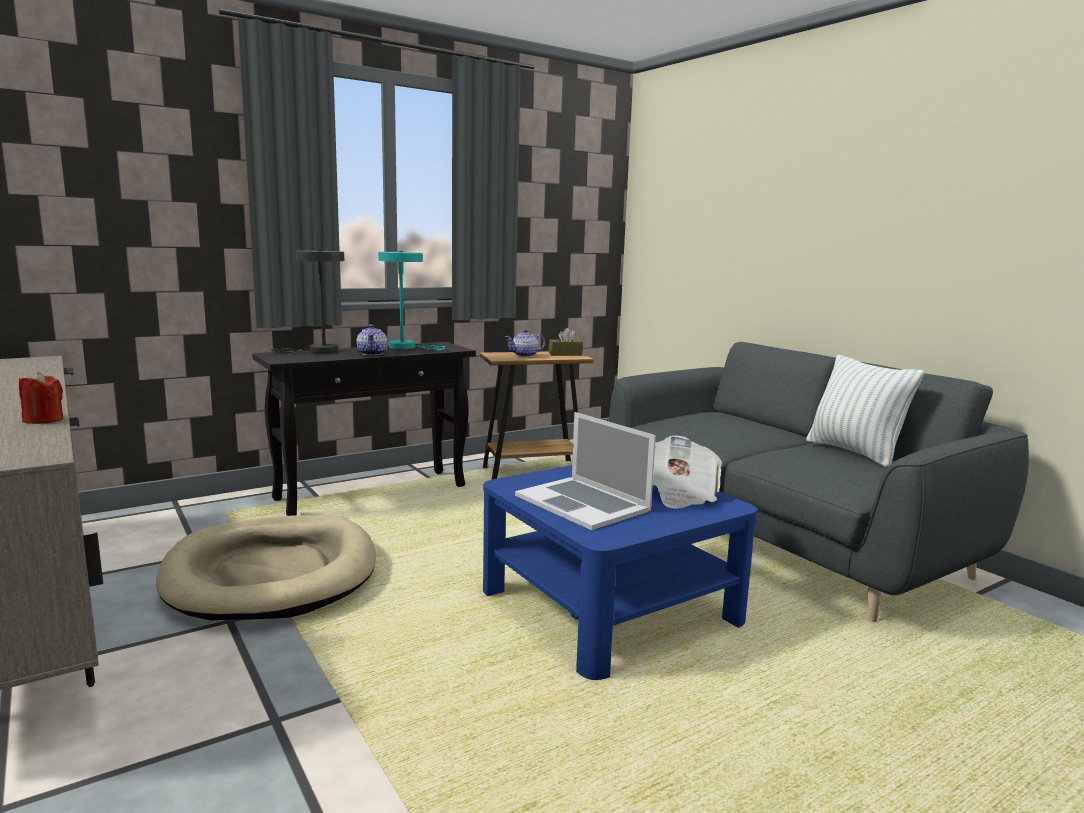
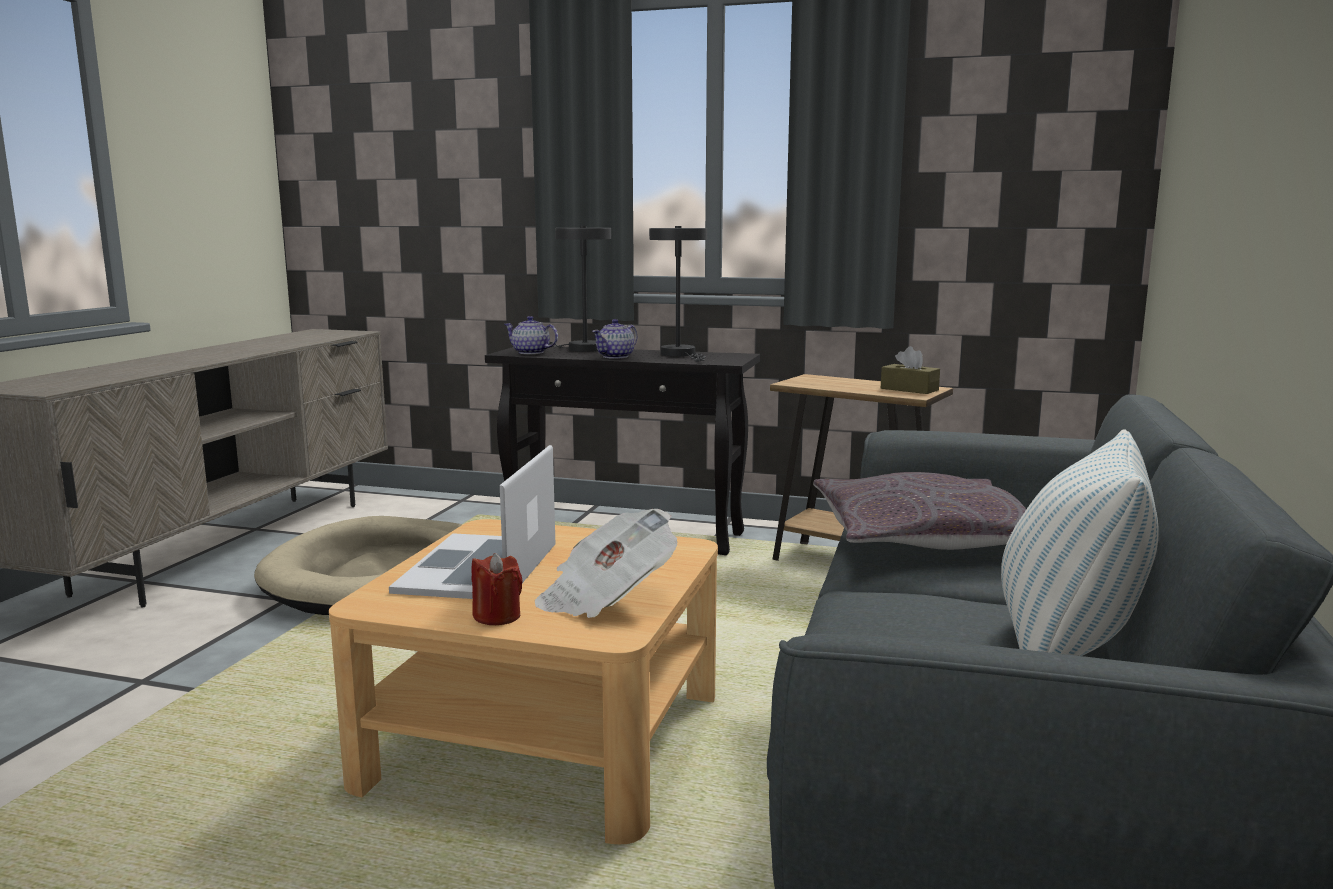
camera: 50 degrees right, 0 degrees up
red candle [19,372,63,424] -> red candle moved to [471,553,523,625]
turquoise table lamp [378,251,445,351] -> grey table lamp [649,226,707,361]
blue coffee table [483,465,757,680] -> beige coffee table [329,519,718,844]
teapot [505,329,546,357] -> teapot moved to [504,316,558,354]
none -> grey pillow [813,472,1026,550]

